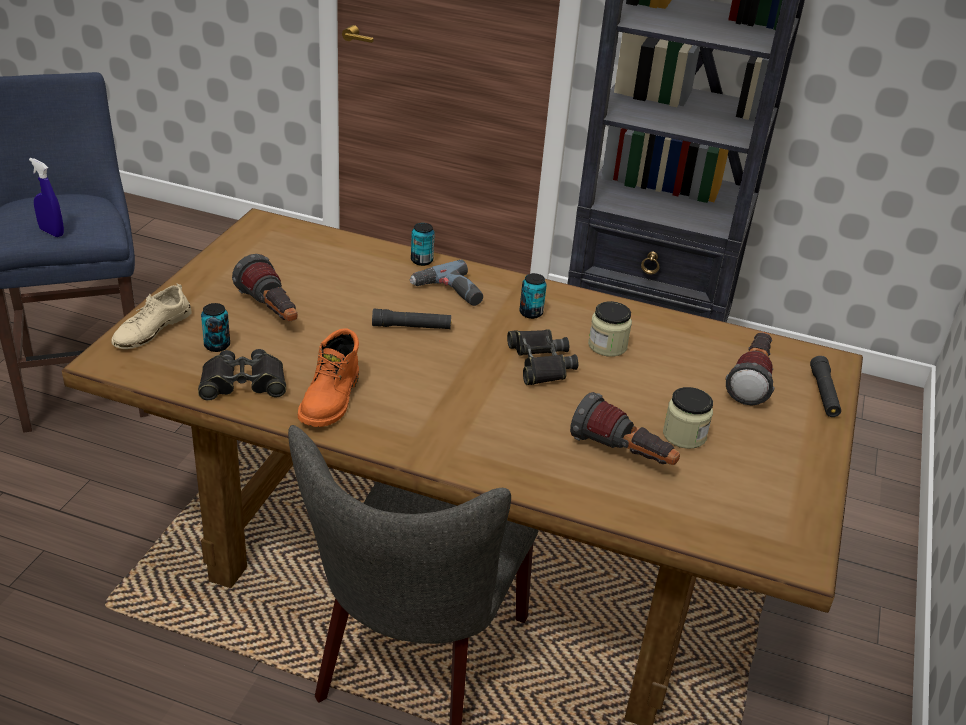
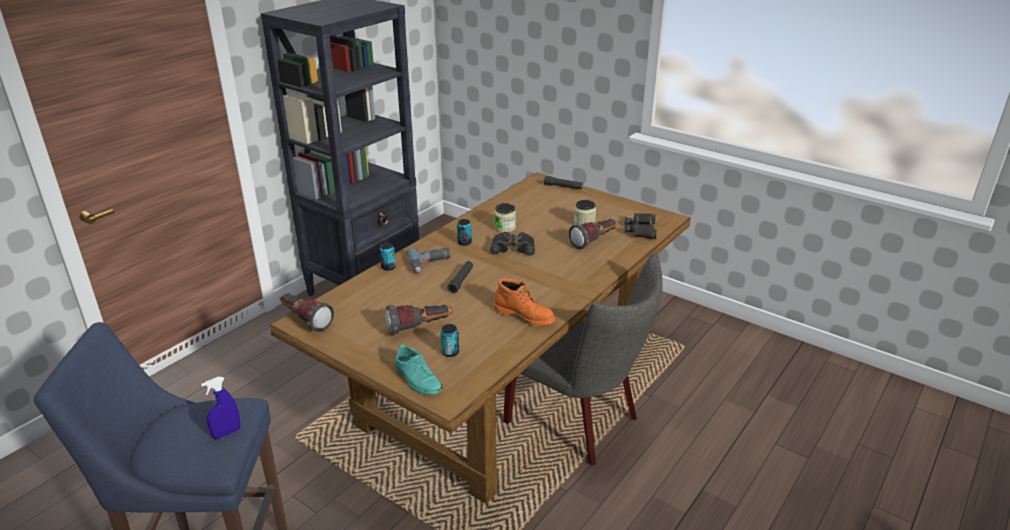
camera: 70 degrees left, 5 degrees down
beige shoe [111,283,192,349] -> turquoise shoe [395,344,442,395]
black binoculars [198,349,286,401] -> black binoculars moved to [625,213,657,239]
flashlight [725,331,775,406] -> flashlight moved to [279,293,334,332]

